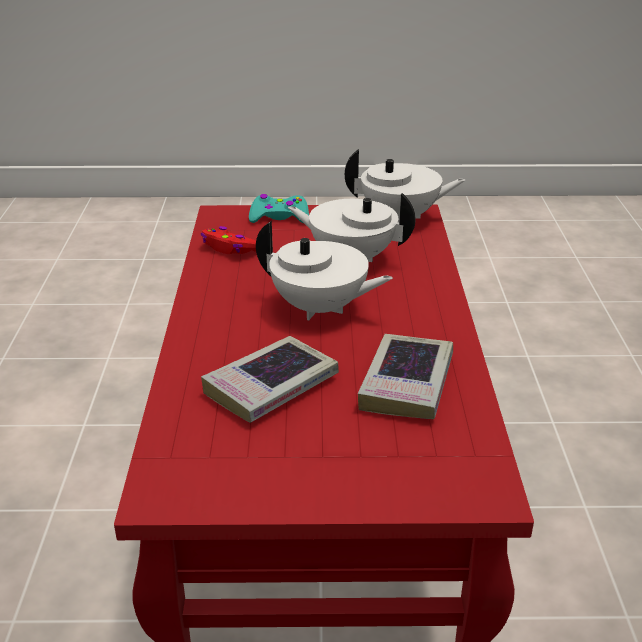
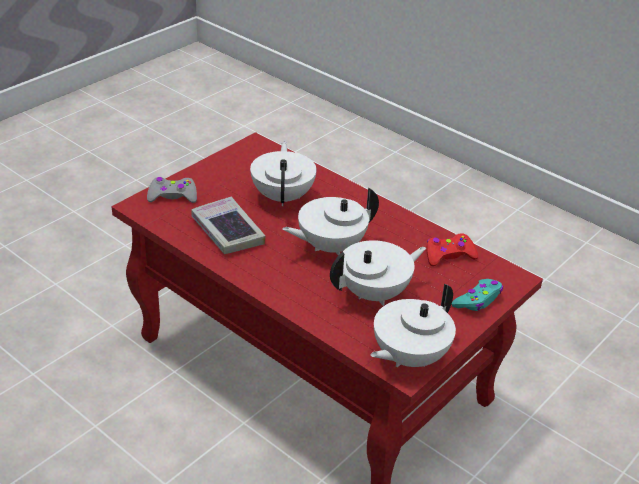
camera: 130 degrees right, 5 degrees up
book [201,336,339,423] -> white teapot [250,142,317,206]
none -> grey game controller [147,177,197,203]

